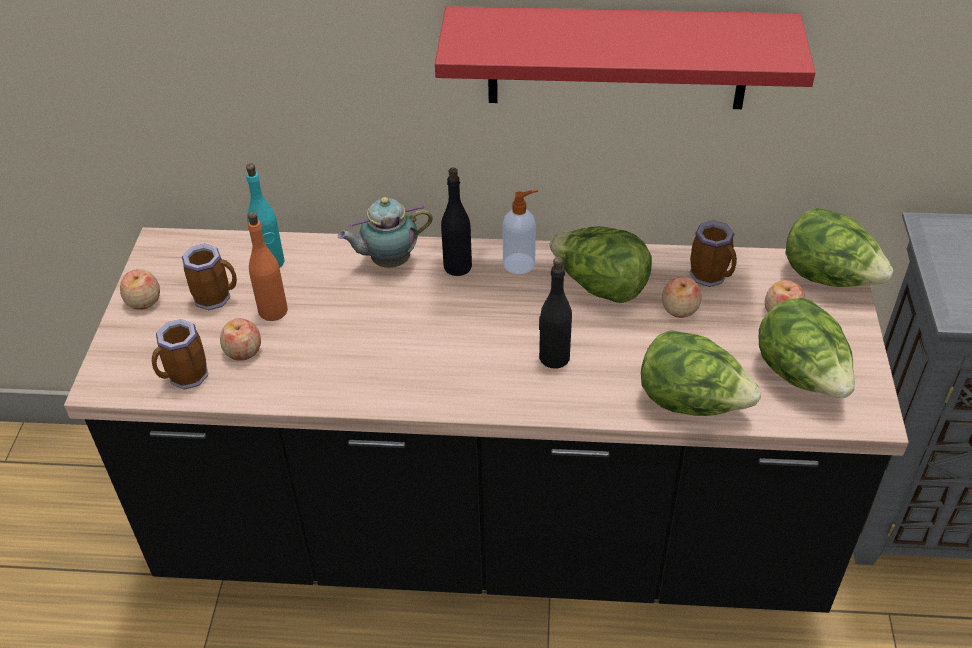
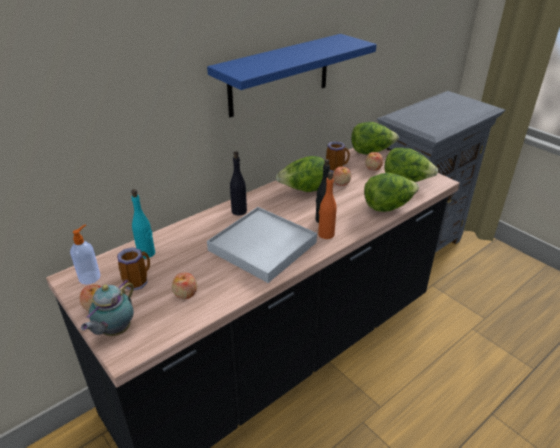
camera: 45 degrees left, 10 degrees down
mug [152,319,208,390] -> none
orange bottle [248,212,288,321] -> orange bottle moved to [318,172,337,239]
teapot [338,197,433,268] -> teapot moved to [81,280,134,336]
red shelf [435,6,815,109] -> blue shelf [207,34,377,117]
soap dispenser [502,189,538,274] -> soap dispenser moved to [70,225,100,285]
none -> white tray [207,207,317,283]

